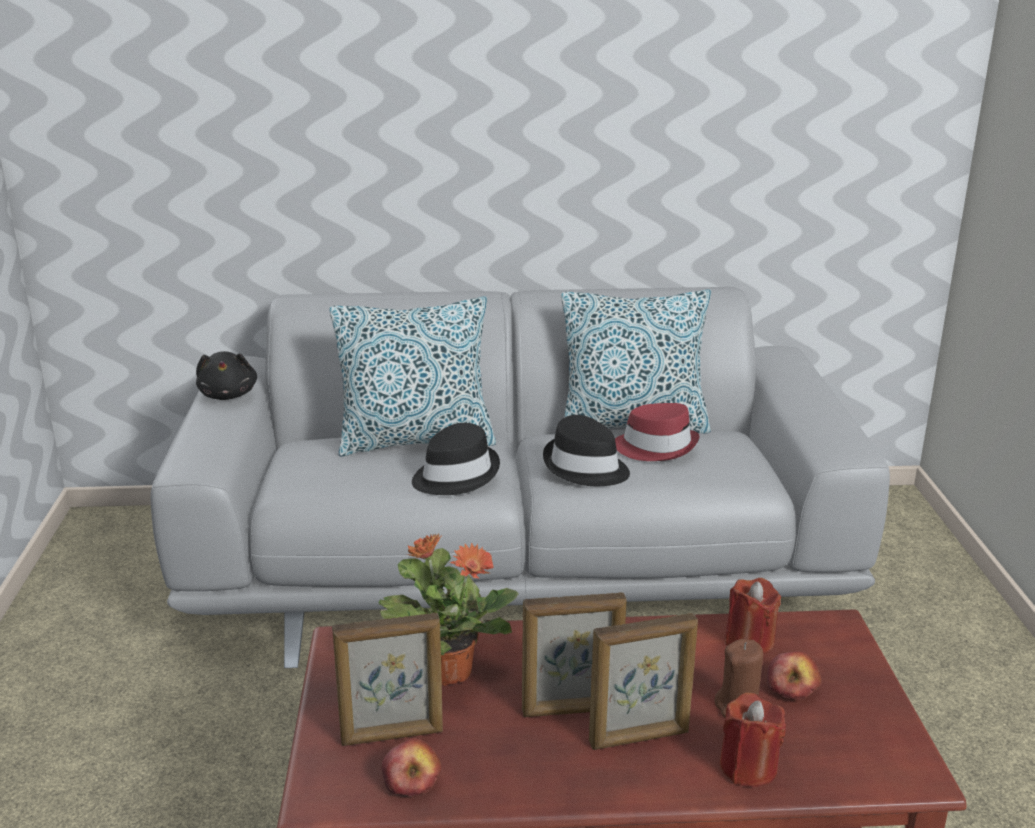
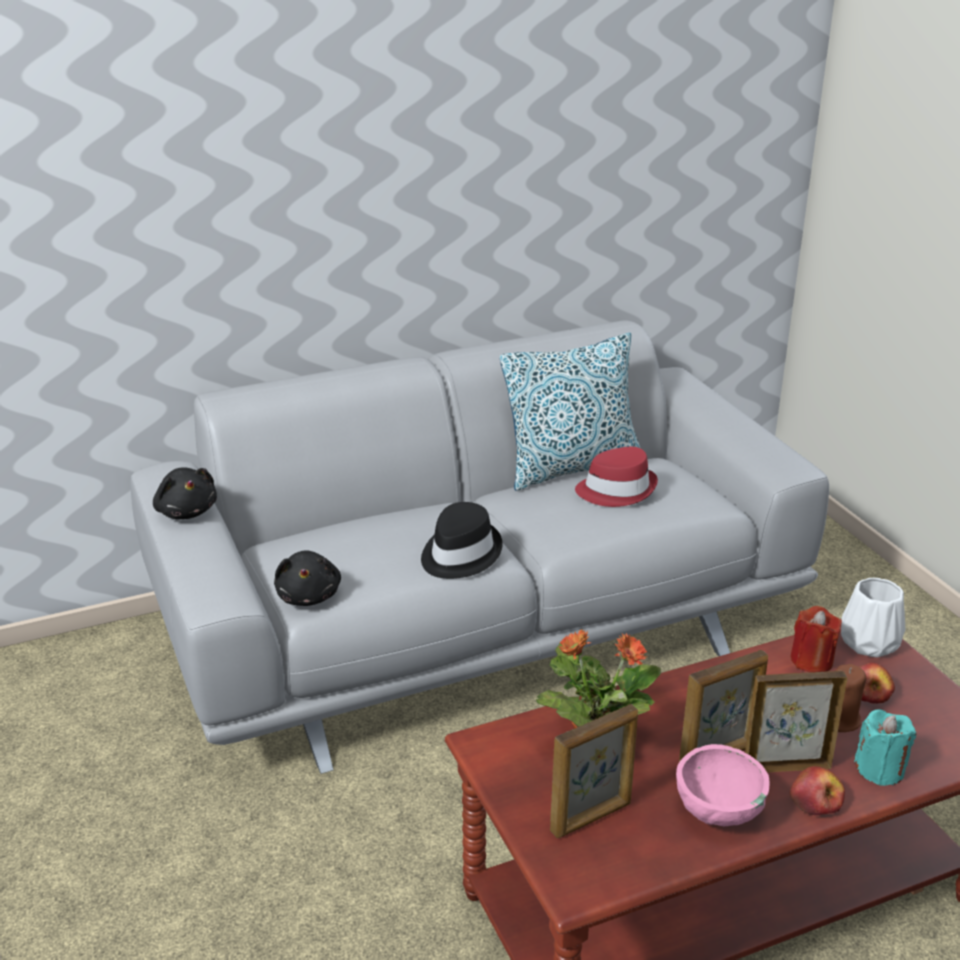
camera: 20 degrees left, 5 degrees up
pillow [329,296,496,456] -> none
apple [381,738,442,796] -> apple moved to [790,766,845,815]
black hat [543,415,630,486] -> none
picture frame [589,613,698,750] -> picture frame turned 150 degrees counterclockwise [745,671,847,772]
red candle [720,693,786,787] -> turquoise candle [854,710,917,786]
none -> black plush toy [274,550,341,606]
none -> pink bowl [676,744,769,827]
none -> white vase [841,578,905,658]

